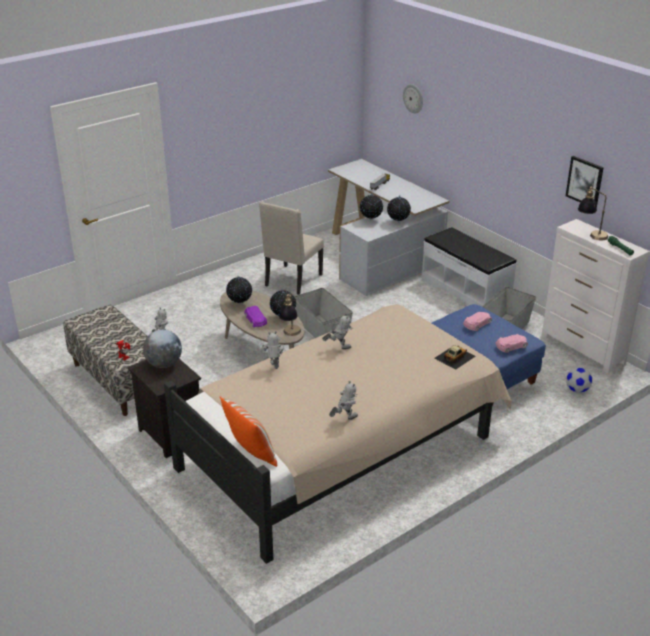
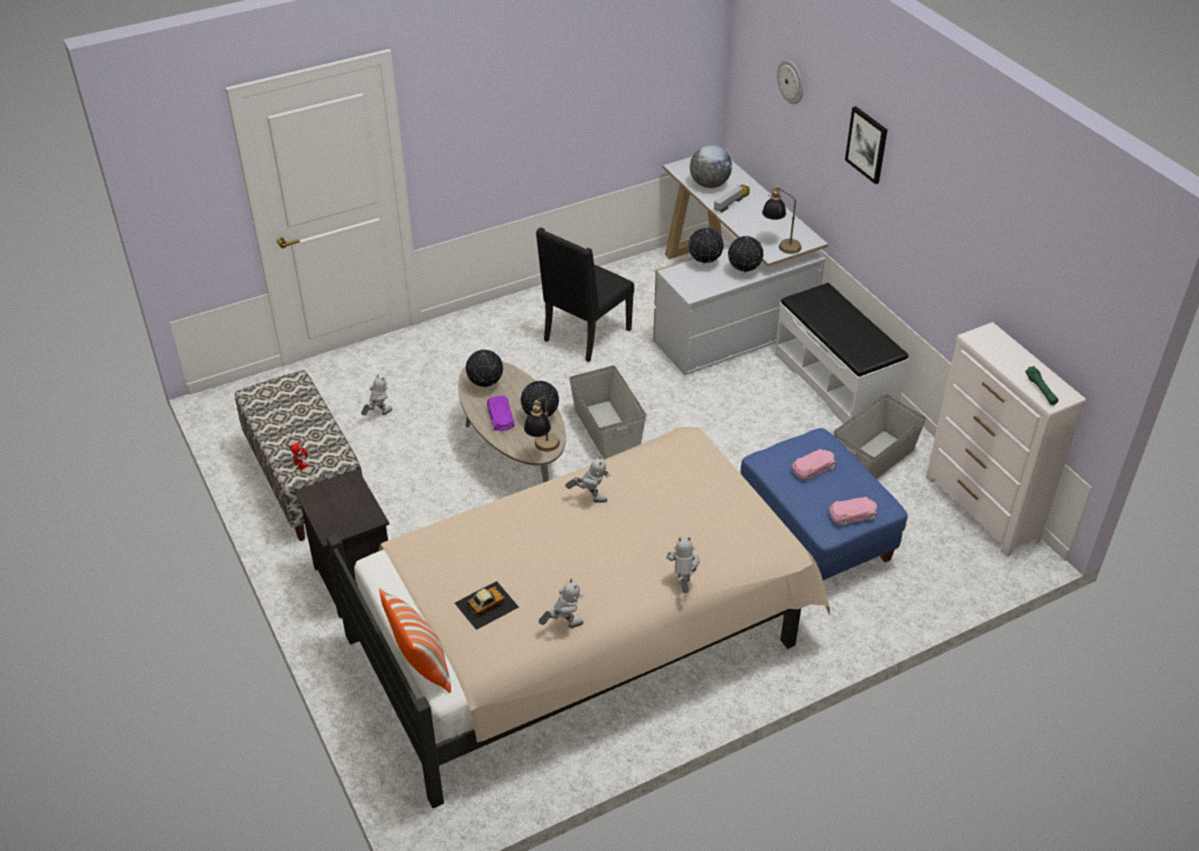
camera: 10 degrees right, 10 degrees up
globe [143,330,182,368] -> globe moved to [690,145,732,188]
beige chair [259,201,324,295] -> black chair [536,227,634,362]
toy robot [262,331,284,369] -> toy robot moved to [666,537,700,593]
toy car [434,345,476,370] -> toy car moved to [455,581,519,630]
picture [566,156,604,204] -> picture moved to [845,106,887,184]
football [566,367,592,393] -> none
table lamp [578,186,608,240] -> table lamp moved to [762,185,801,254]

